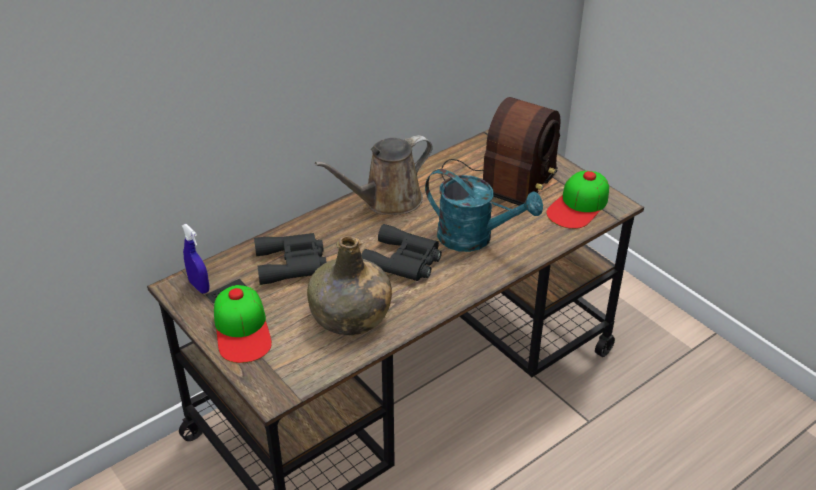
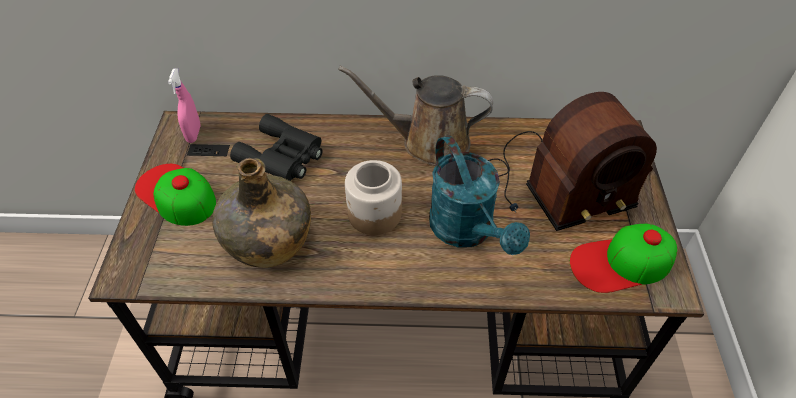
camera: 40 degrees right, 10 degrees up
blue spray bottle [182,224,209,293] -> pink spray bottle [168,68,201,143]
cap [214,285,272,363] -> cap turned 105 degrees clockwise [135,164,216,226]
black binoculars [361,224,442,281] -> jar [345,160,402,235]

